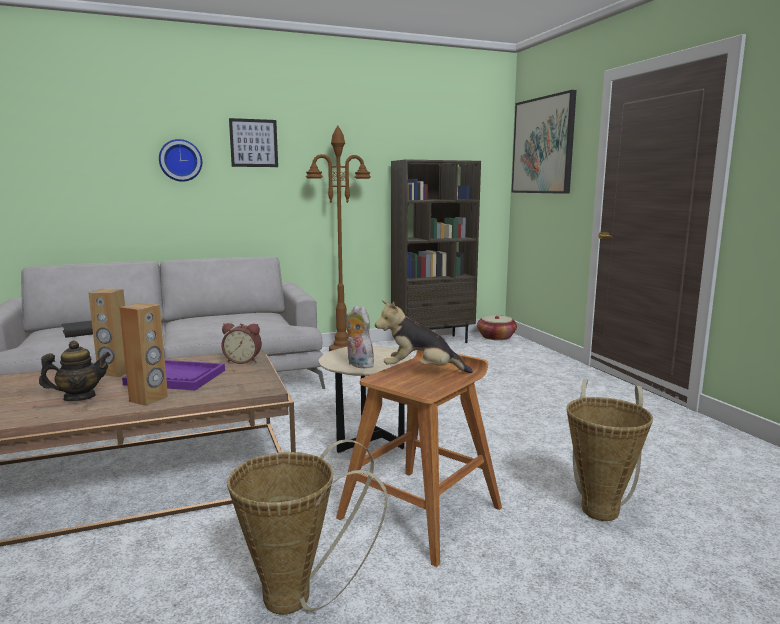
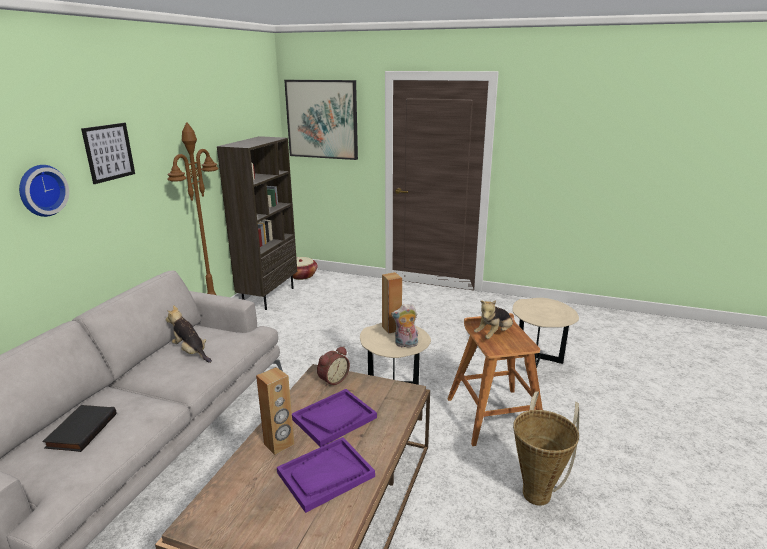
camera: 50 degrees left, 10 degrees up
teapot [39,340,111,401] -> purple tray [277,437,375,513]
brown speaker [119,303,168,406] -> brown speaker moved to [382,272,402,334]
basket [566,379,653,521] -> beige side table [512,298,579,369]
none -> plush toy [165,305,212,363]

